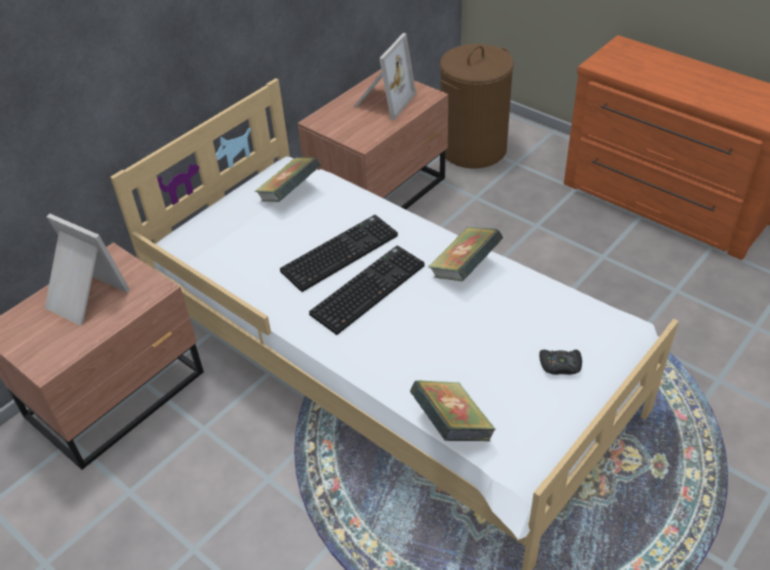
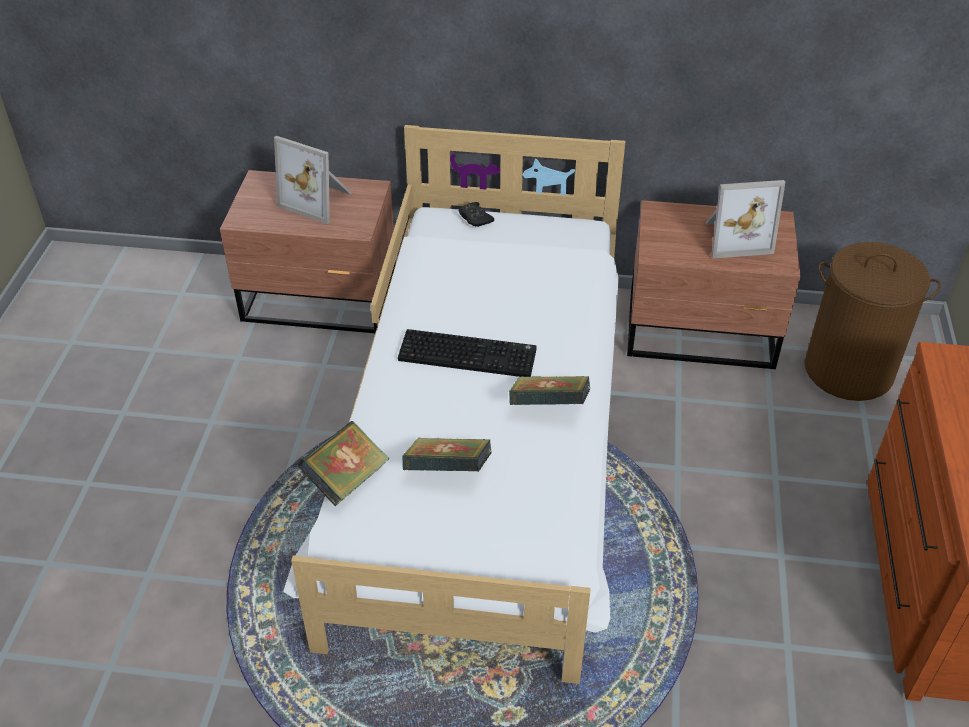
camera: 55 degrees right, 0 degrees up
picture frame [45,214,130,326] -> picture frame turned 120 degrees clockwise [274,136,352,224]
book [255,157,321,202] -> book moved to [402,438,492,472]
keyboard [280,215,398,292] -> none
black game controller [539,350,582,375] -> black game controller moved to [459,202,494,227]

